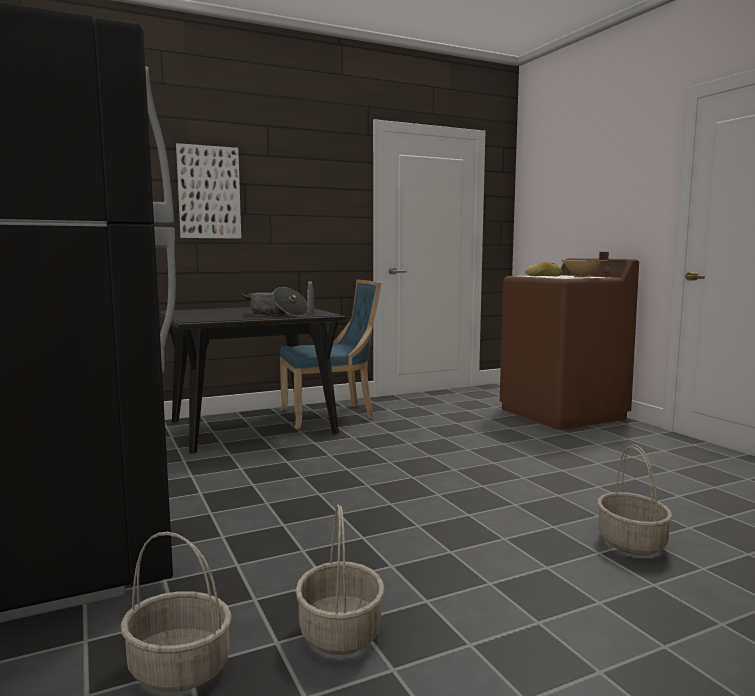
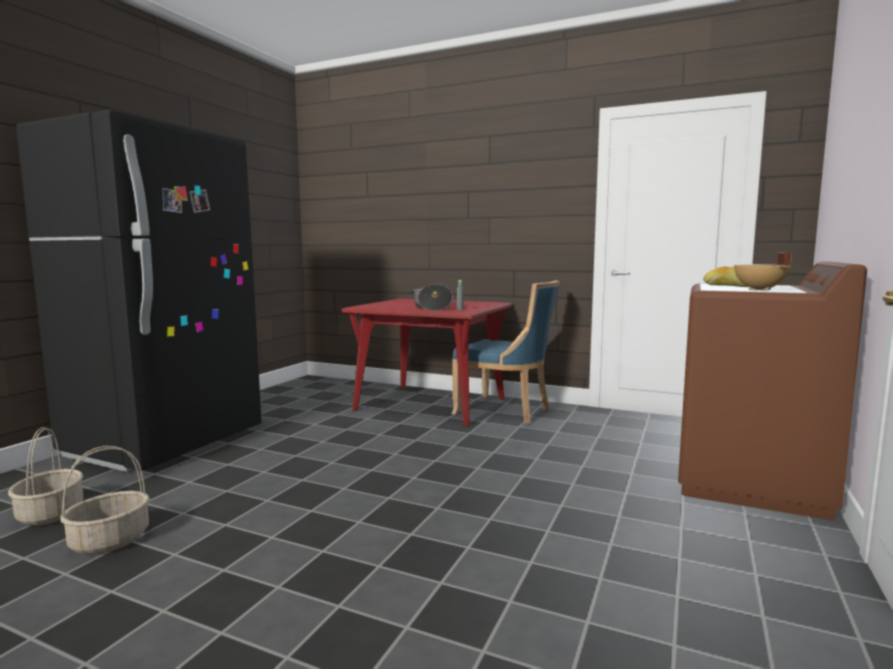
camera: 50 degrees right, 0 degrees up
black dining table [160,307,346,454] -> red dining table [341,298,512,427]
picture [176,143,241,239] -> none
basket [597,444,673,556] -> none

